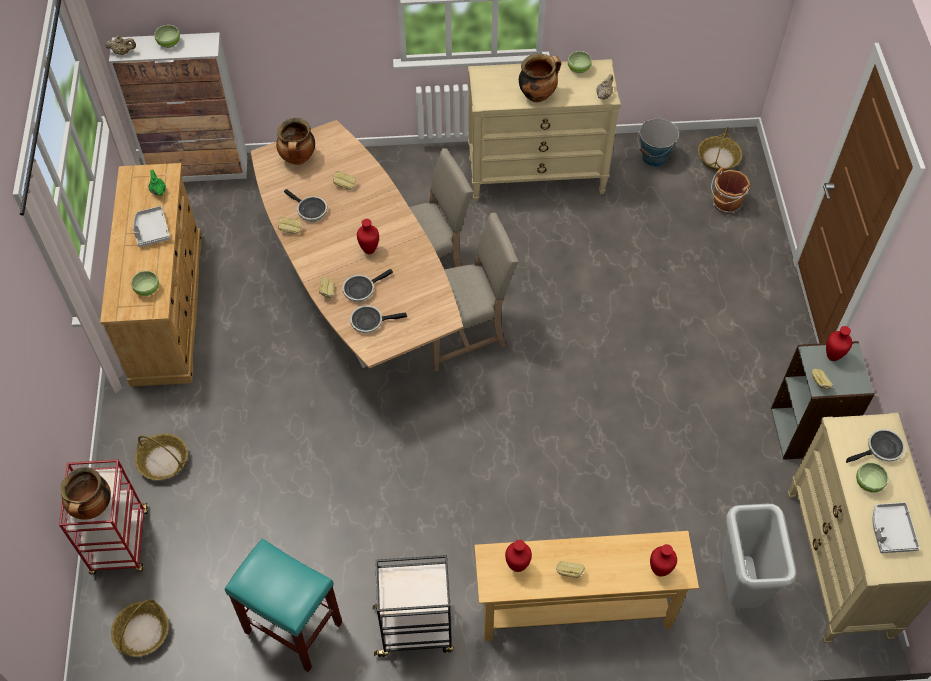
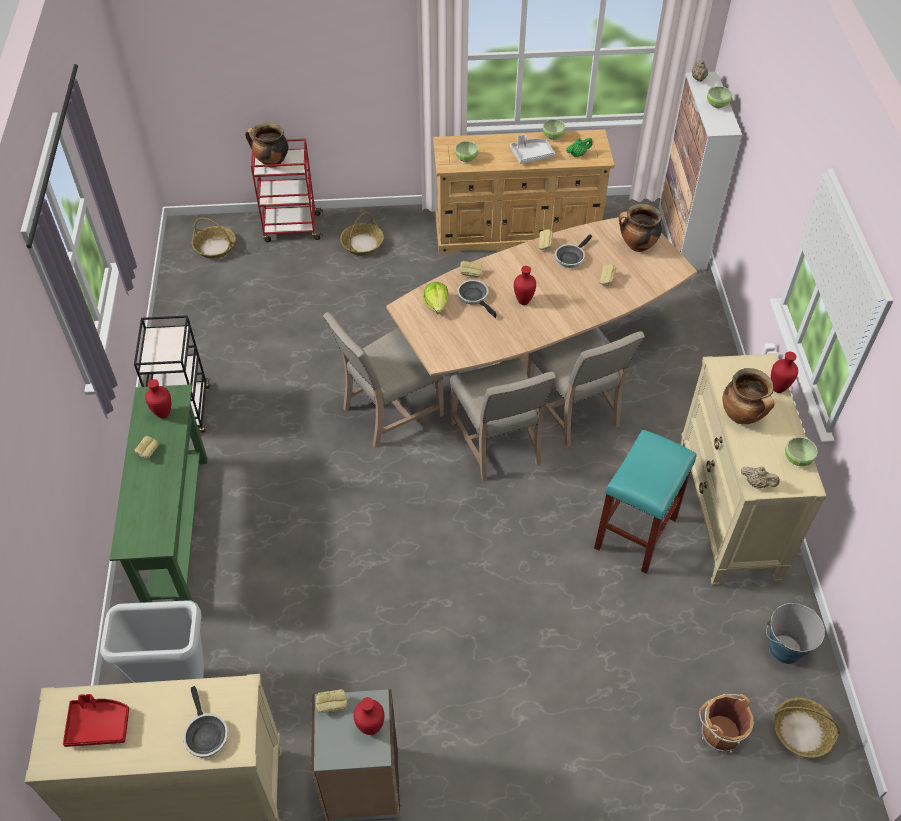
camera: 90 degrees right, 5 degrees down
turquoise stool [225,539,342,672] -> turquoise stool moved to [594,429,697,574]
frying pan [350,305,407,333] -> lettuce [423,282,449,314]
beige console table [475,531,699,641] -> green console table [110,384,208,603]
red vase [650,544,677,576] -> red vase moved to [771,352,798,393]
green bowl [856,462,888,493] -> green bowl moved to [543,119,566,140]
grey tray [873,502,920,553] -> red tray [63,694,129,747]
none -> beige chair [323,312,444,447]

